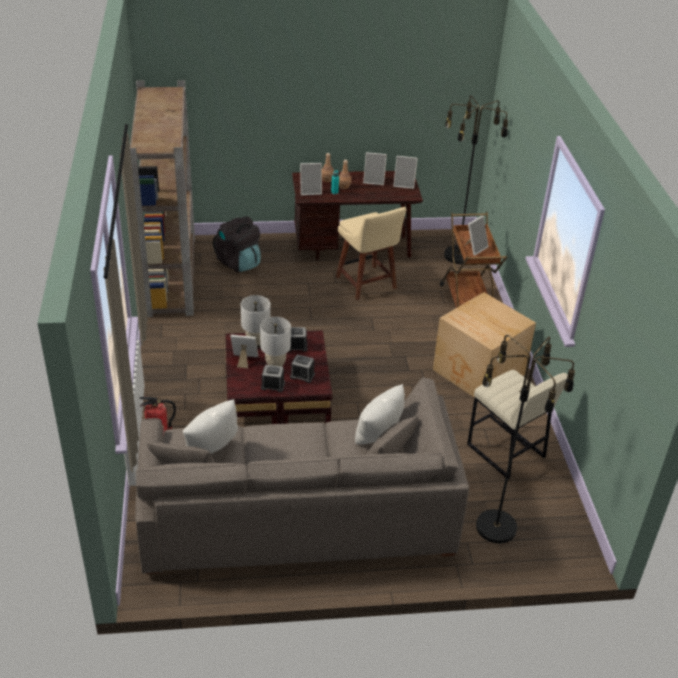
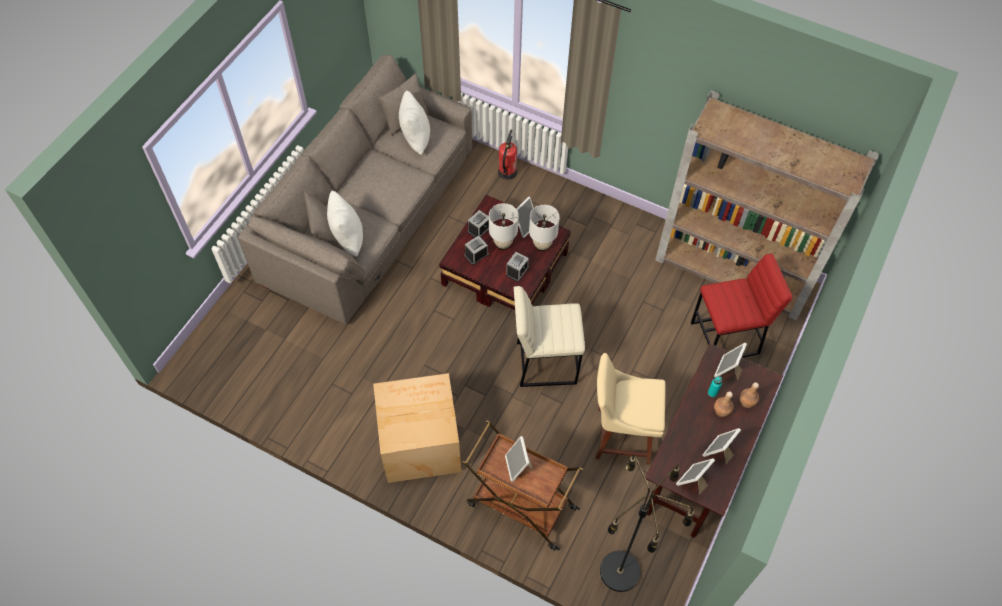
camera: 125 degrees right, 20 degrees up
black backpack [213,216,261,272] -> red chair [691,254,792,358]
beige chair [467,370,568,479] -> beige chair moved to [514,286,585,387]
floor lamp [476,335,575,543] -> none

